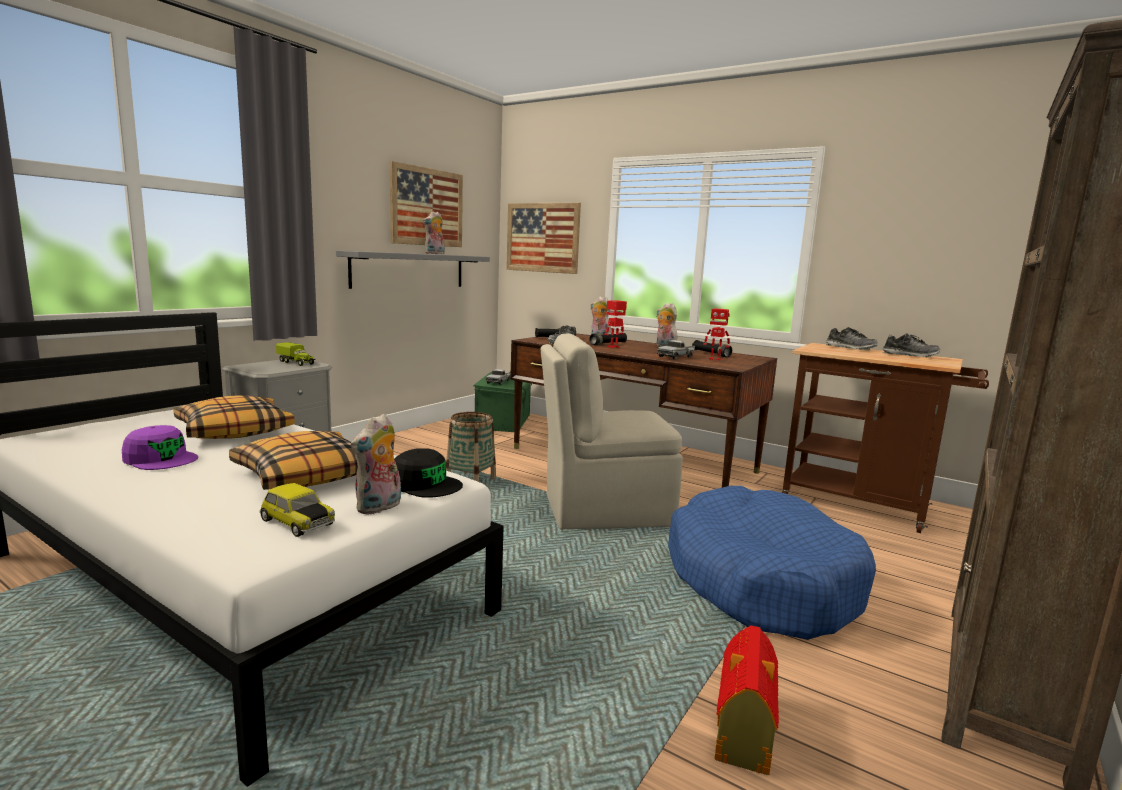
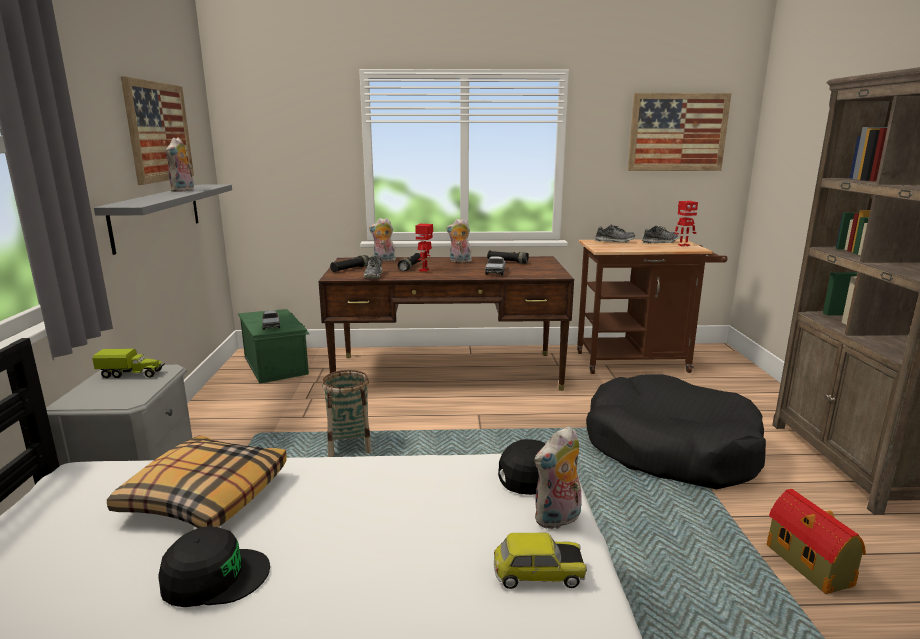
camera: 35 degrees left, 5 degrees up
purple cap [122,425,198,470] -> black cap [158,526,270,607]
pillow [229,431,357,490] -> none
plush toy [351,414,401,515] -> plush toy turned 60 degrees clockwise [534,426,582,530]
picture [506,203,581,274] -> picture moved to [628,93,731,171]
beige chair [541,333,683,529] -> none
blue dog bed [668,486,876,640] -> black dog bed [586,374,766,489]
toy robot [703,308,730,361] -> toy robot moved to [675,201,698,246]

